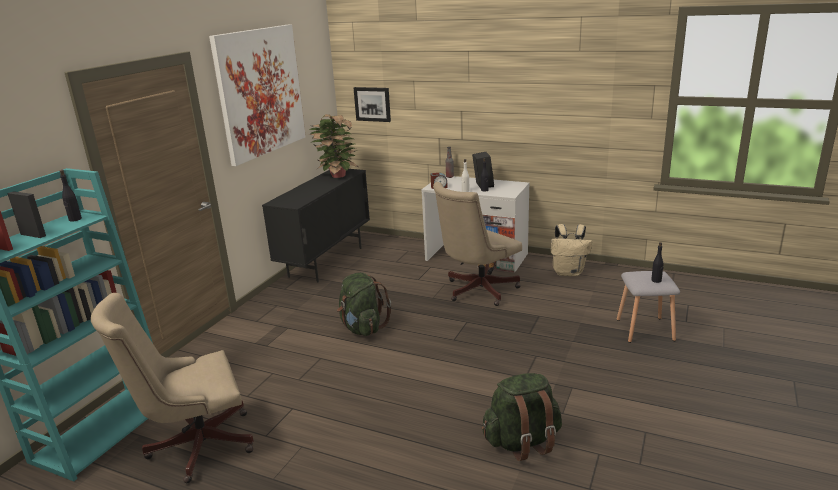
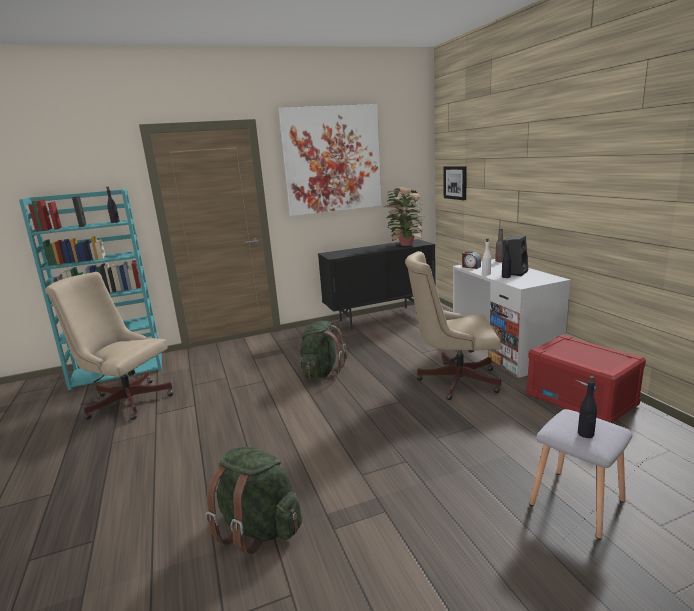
camera: 45 degrees right, 5 degrees down
beige backpack [551,224,592,276] -> red storage box [526,334,646,424]

